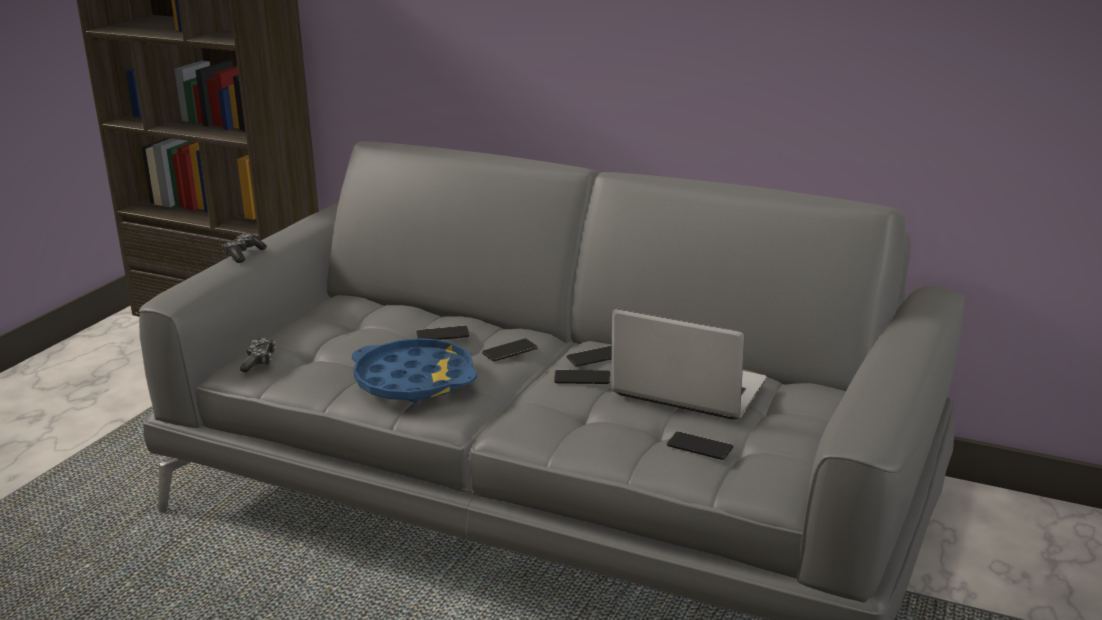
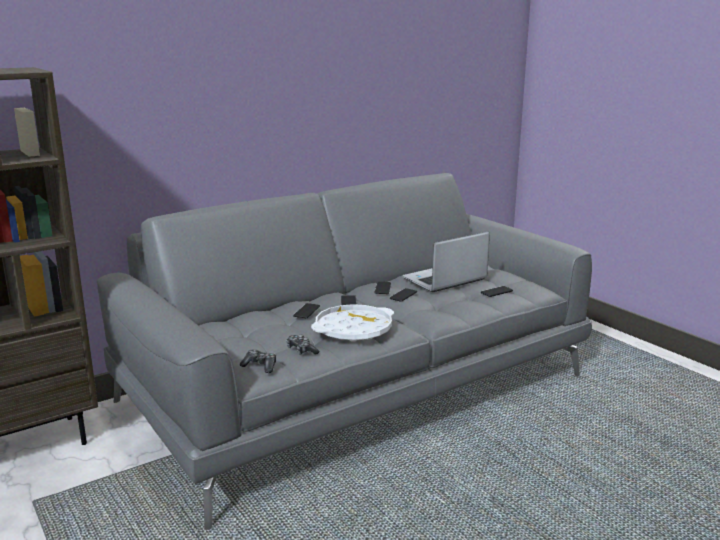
camera: 60 degrees left, 5 degrees down
game controller [222,233,267,263] -> game controller moved to [286,335,319,355]
blue tray [352,338,477,402] -> white tray [311,304,394,342]

